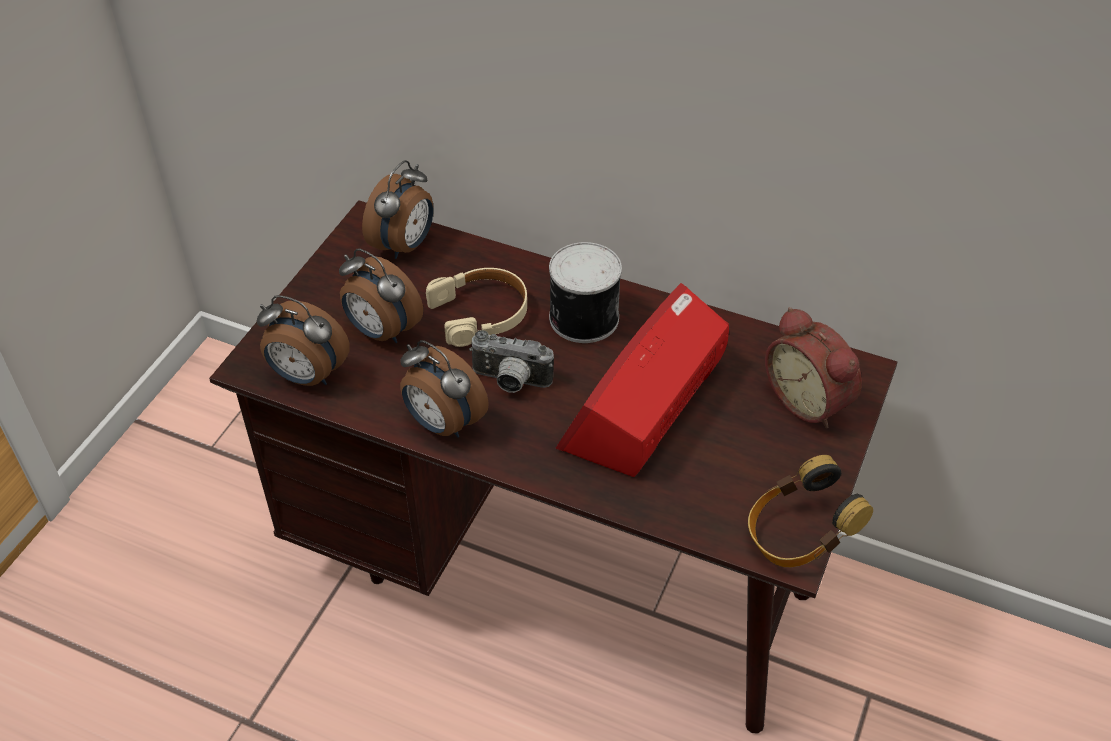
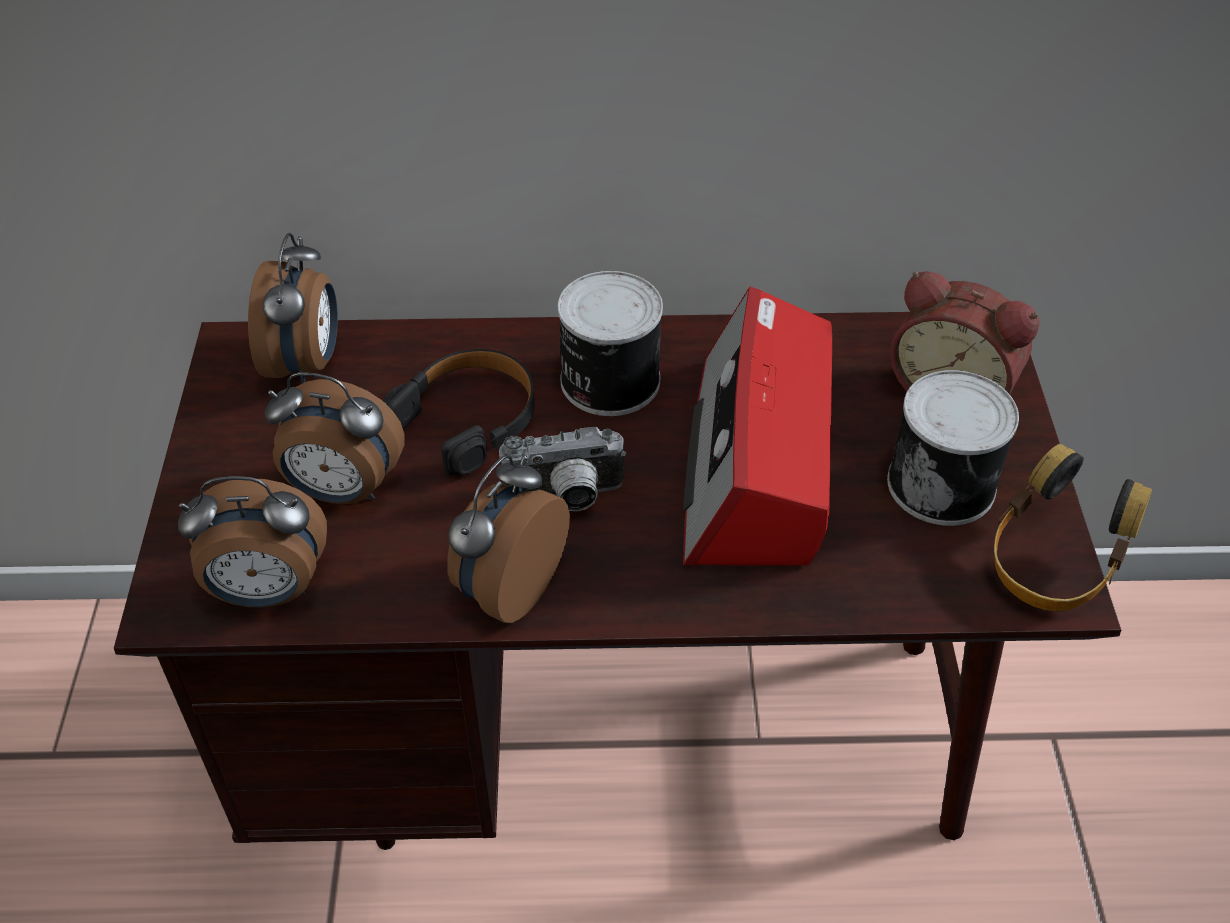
camera: 25 degrees left, 0 degrees up
alarm clock [400,340,489,438] -> alarm clock turned 105 degrees clockwise [447,455,570,623]
beige headphones [426,268,527,347] -> black headphones [383,349,535,476]
none -> can [887,370,1019,526]

